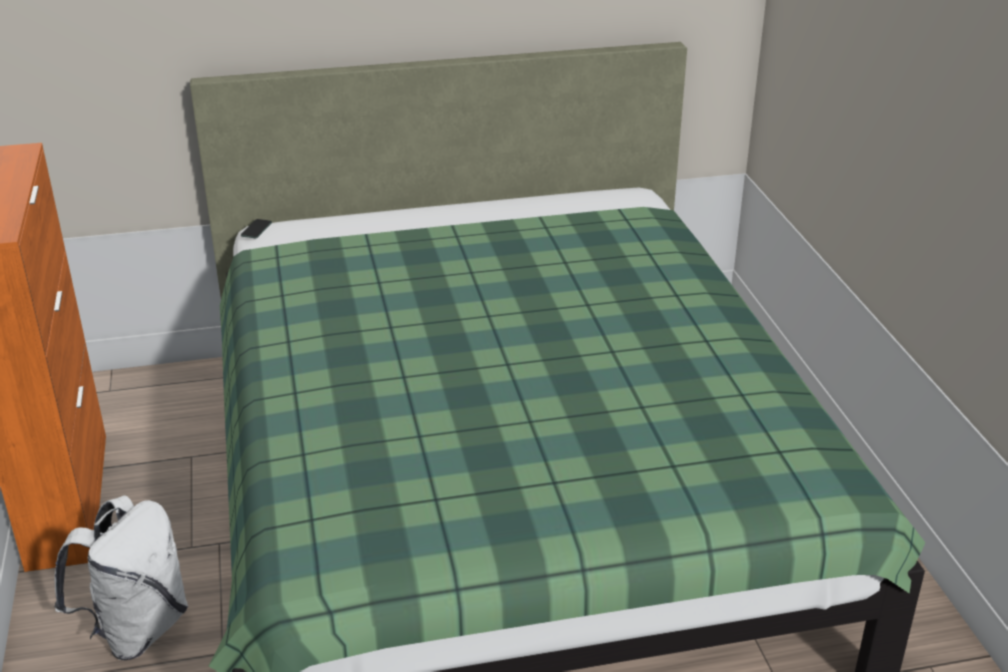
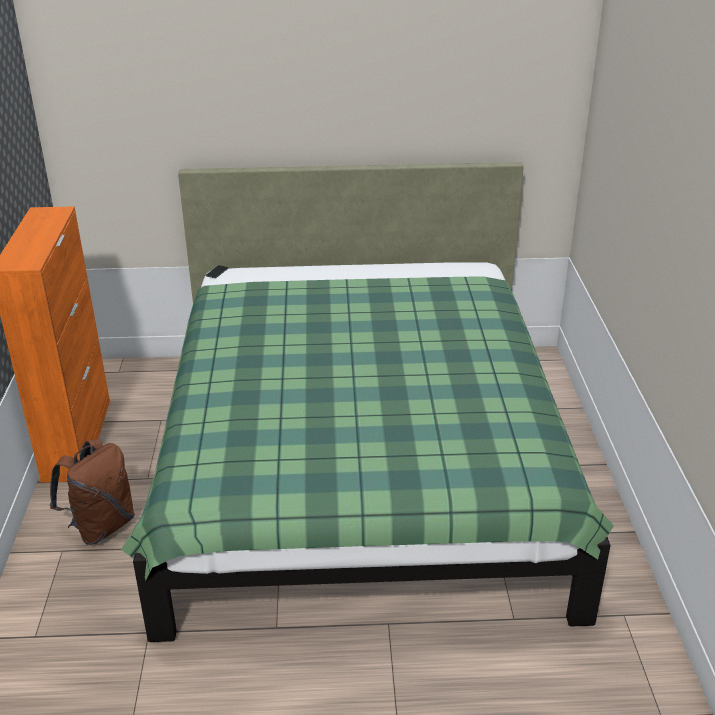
camera: 10 degrees right, 0 degrees up
white backpack [54,495,188,660] -> brown backpack [50,439,135,545]

